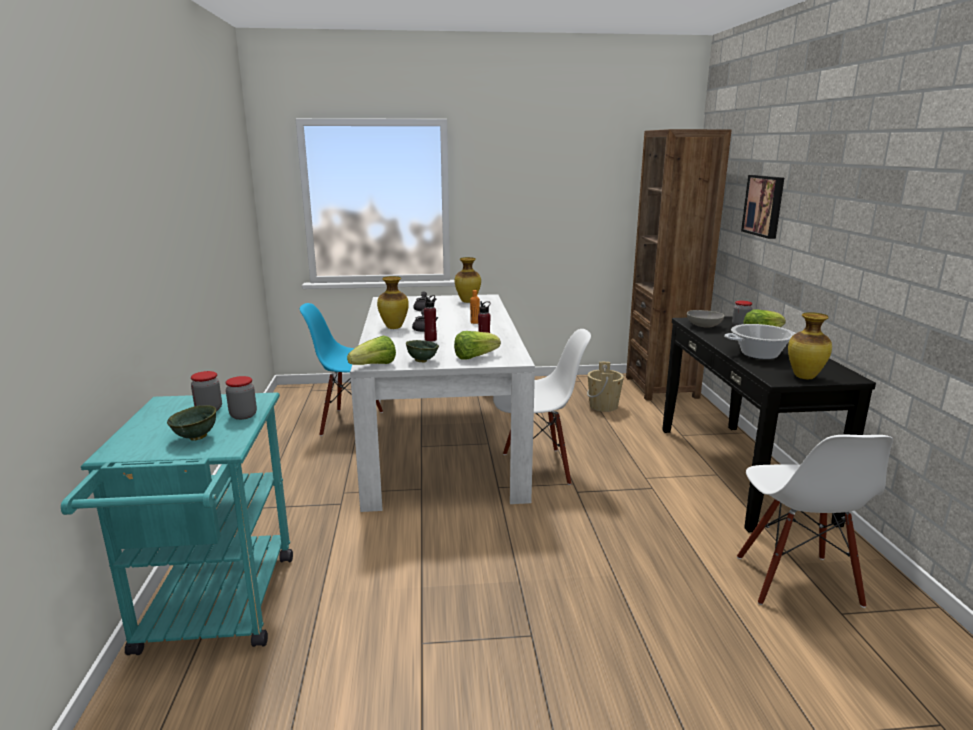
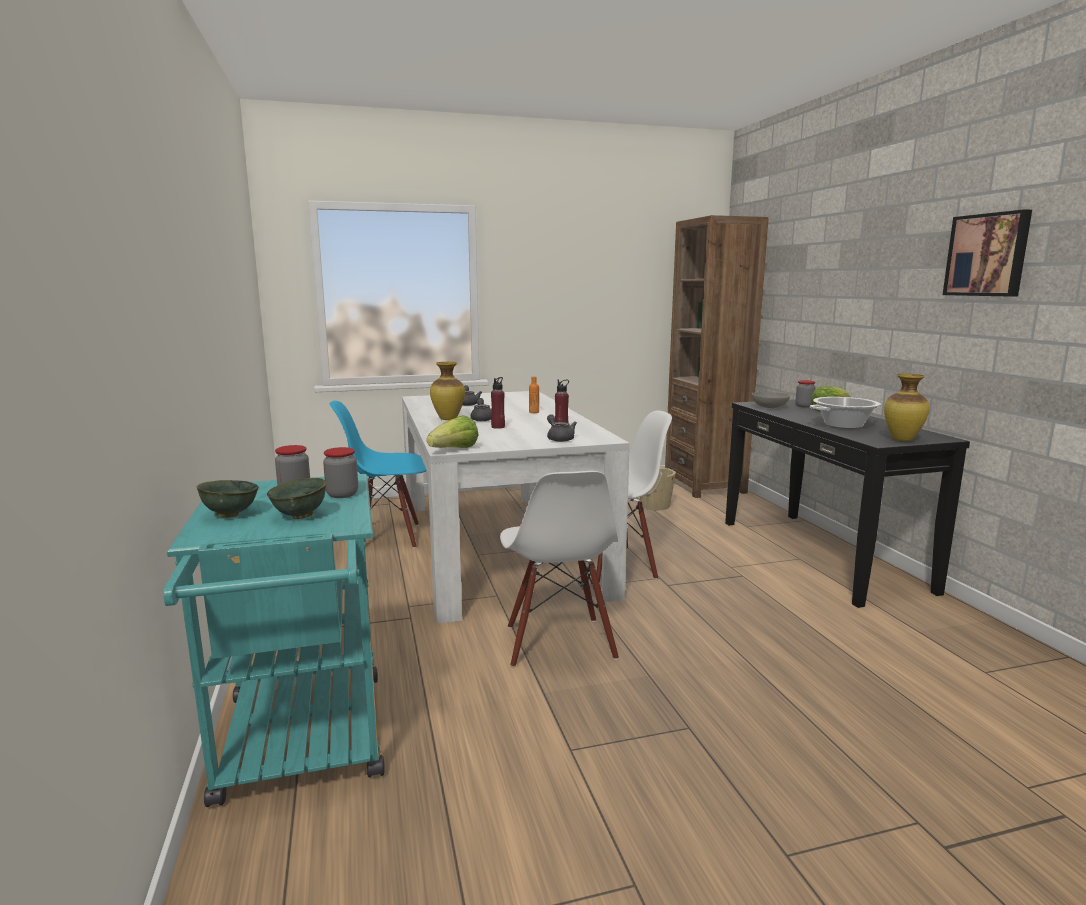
camera: 10 degrees left, 5 degrees down
green bowl [406,340,439,362] -> green bowl moved to [197,480,259,517]
lettuce [454,331,501,359] -> grey teapot [547,414,577,442]
vase [455,257,481,303] -> none
white chair [737,435,893,608] -> white chair moved to [500,471,619,667]
picture [741,175,784,239] -> picture moved to [943,209,1032,297]

